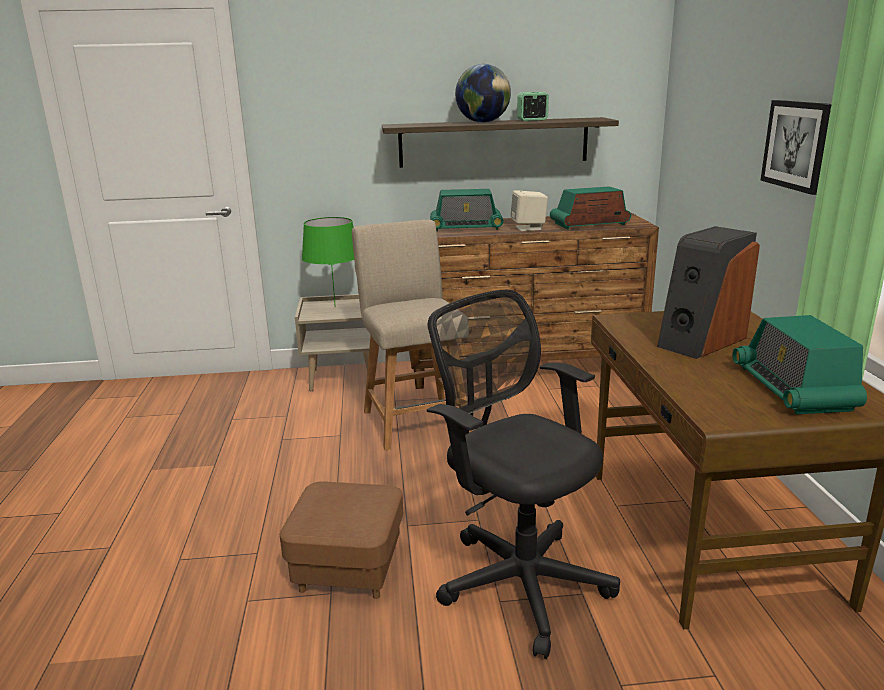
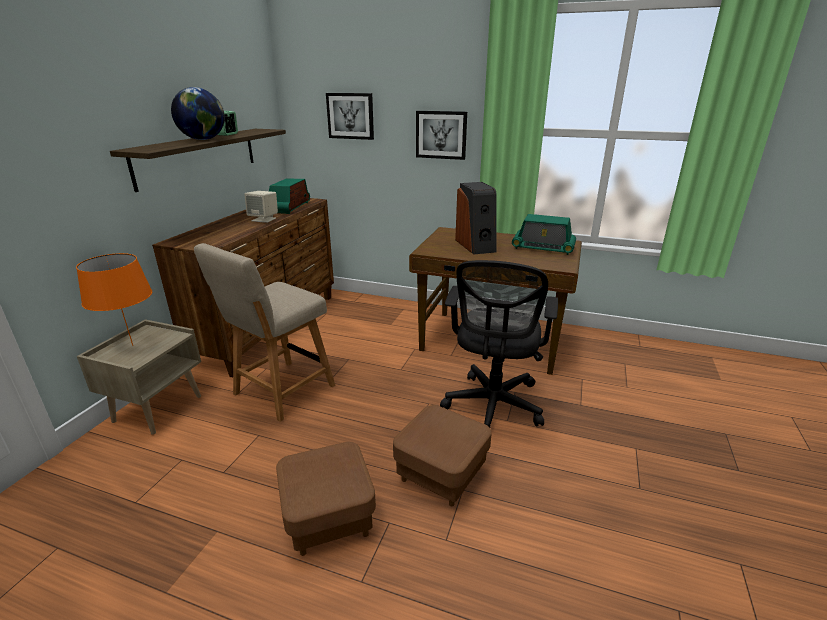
camera: 65 degrees left, 5 degrees up
green table lamp [302,217,354,307] -> orange table lamp [76,253,152,346]
beige chair [352,220,472,451] -> beige chair turned 60 degrees counterclockwise [194,243,335,422]
black office chair [427,290,620,659] -> black office chair turned 60 degrees counterclockwise [440,260,558,428]
radio [430,189,503,231] -> none
none -> brown ottoman [276,442,376,556]
none -> picture [326,93,374,140]

